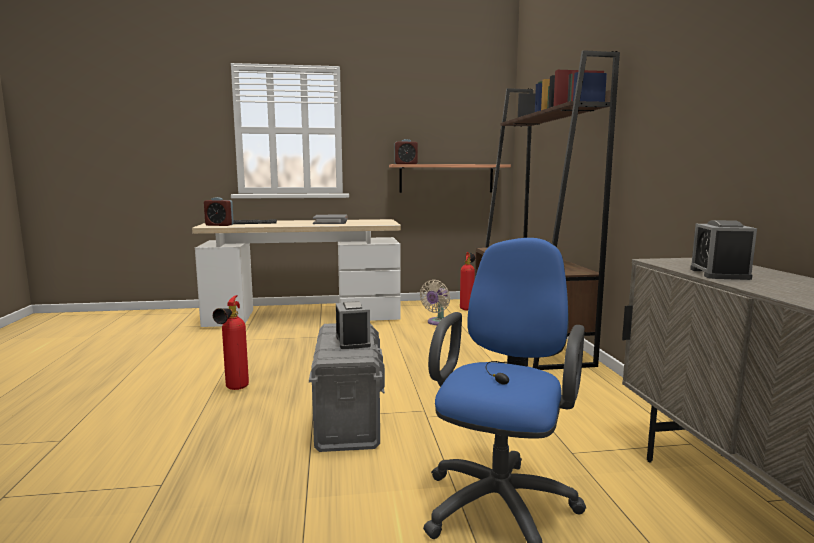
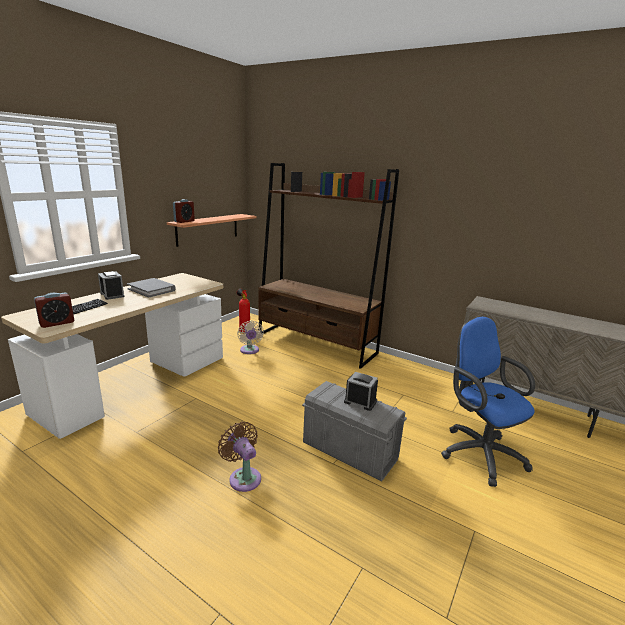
camera: 50 degrees left, 10 degrees up
fire extinguisher [213,295,249,390] -> brown fan [218,422,261,492]
alarm clock [690,220,757,280] -> alarm clock moved to [98,271,124,300]

